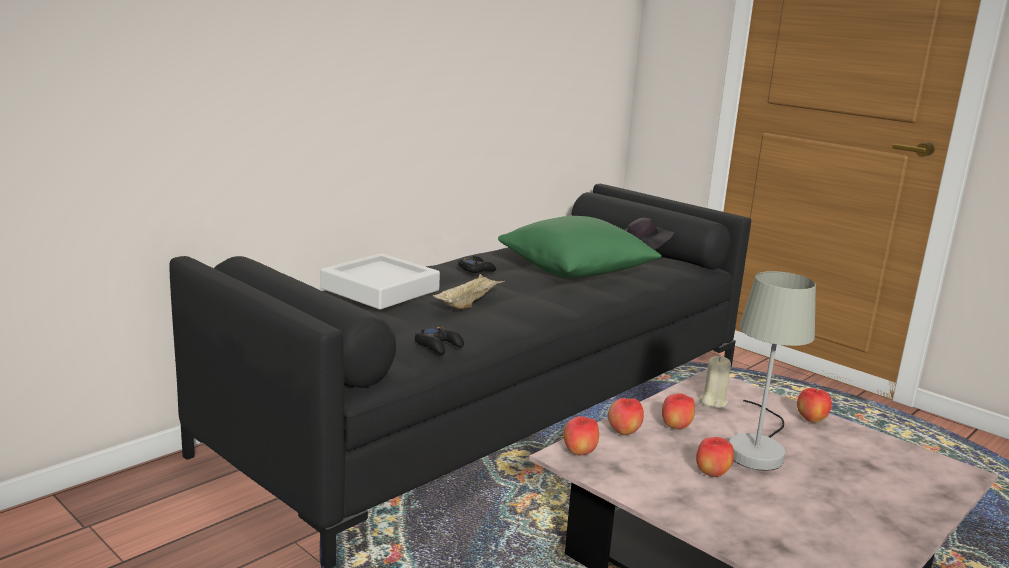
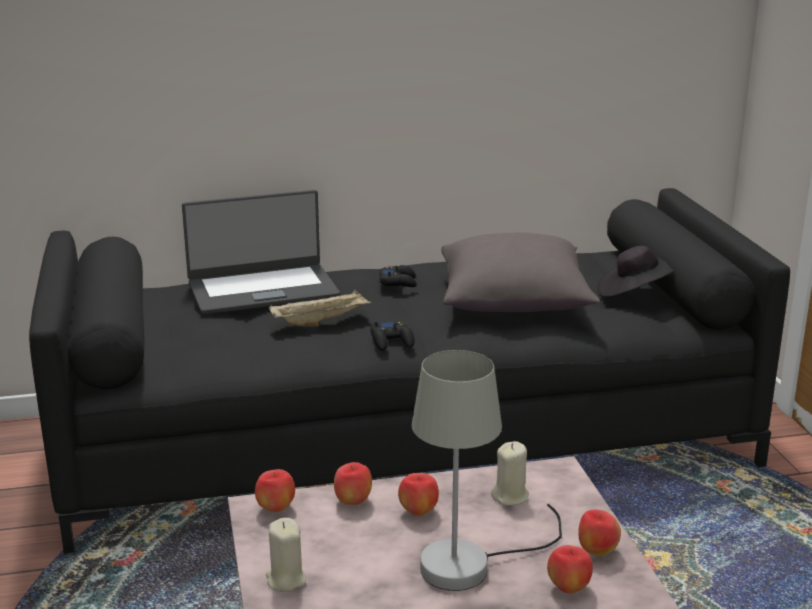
camera: 35 degrees right, 5 degrees up
grey tray [320,253,440,309] -> laptop [182,190,340,314]
black game controller [415,327,464,355] -> black game controller moved to [371,322,415,351]
green pillow [498,216,662,278] -> grey pillow [441,232,600,312]
apple [696,437,734,477] -> apple moved to [547,545,593,594]
none -> beige candle [266,518,306,592]

